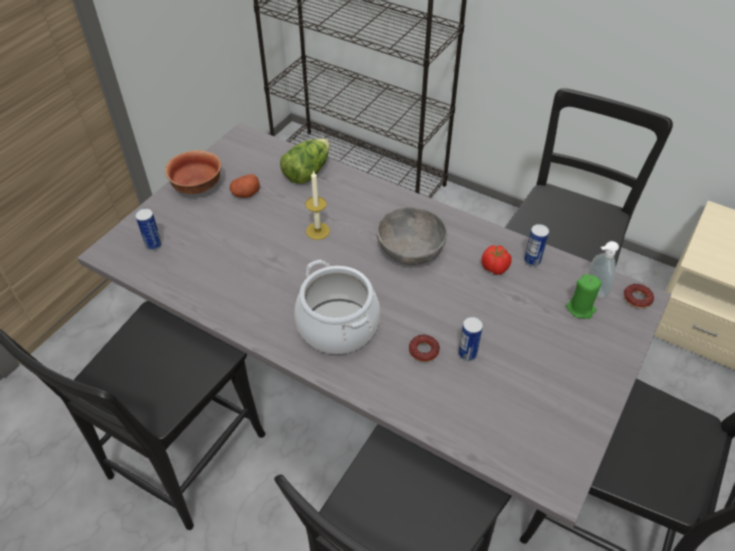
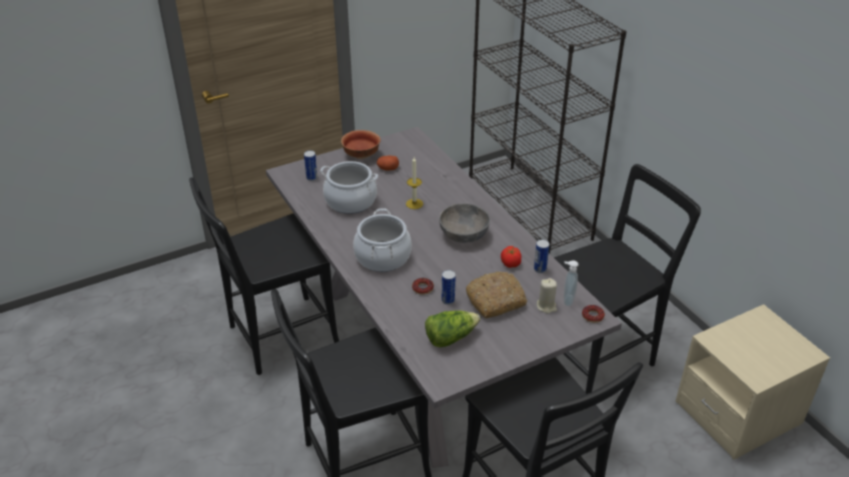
camera: 30 degrees right, 10 degrees down
lettuce [280,138,330,184] -> lettuce moved to [425,310,480,347]
green candle [566,274,602,319] -> beige candle [537,278,557,314]
none -> cooking pot [320,161,378,214]
none -> bread [466,271,527,318]

